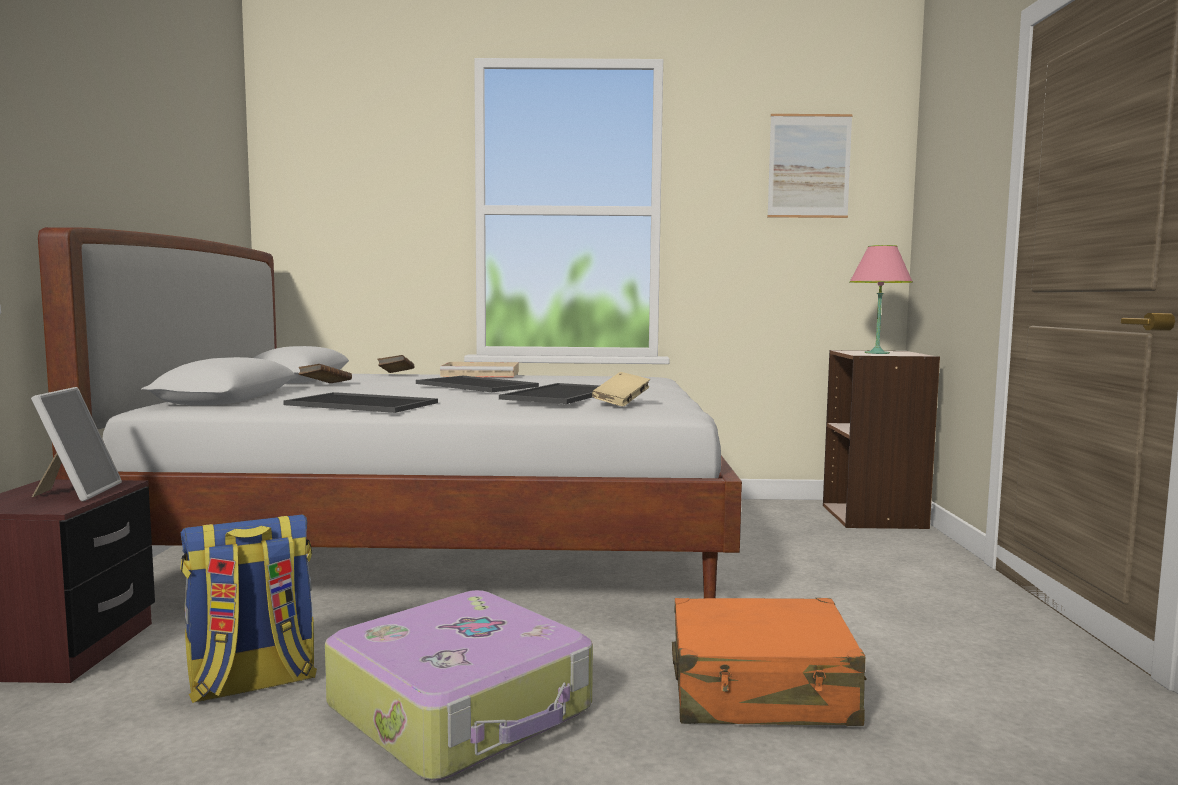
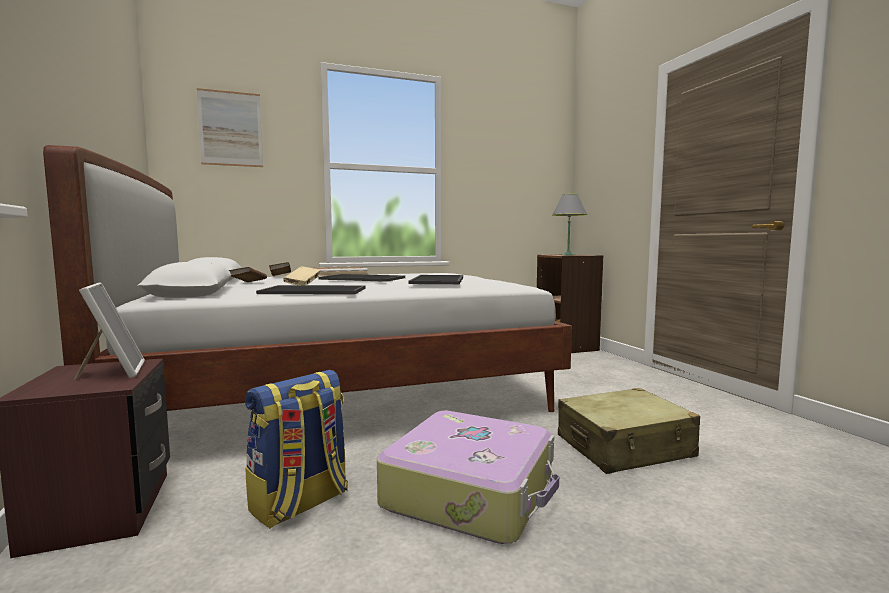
camera: 20 degrees left, 0 degrees up
beige book [592,372,650,406] -> beige book moved to [283,266,321,285]
orange suitcase [672,598,867,726] -> beige suitcase [558,388,700,474]
picture [767,114,852,218] -> picture moved to [197,88,263,167]
pink table lamp [849,245,913,354] -> grey table lamp [553,194,587,255]

